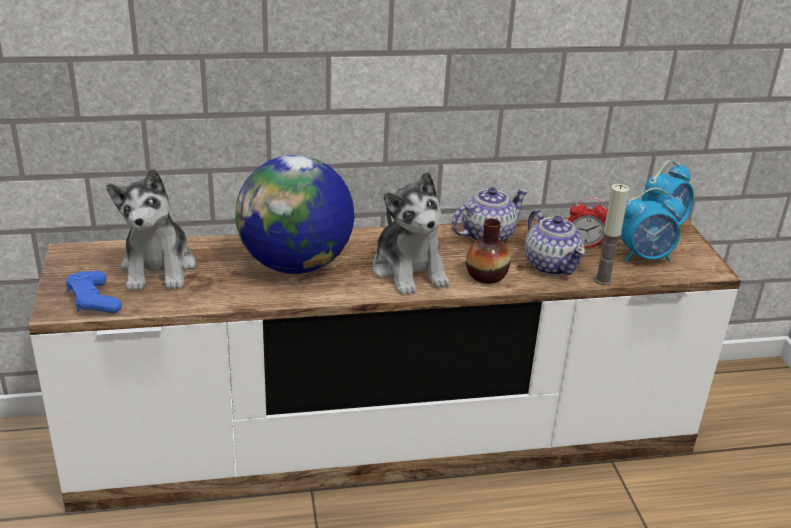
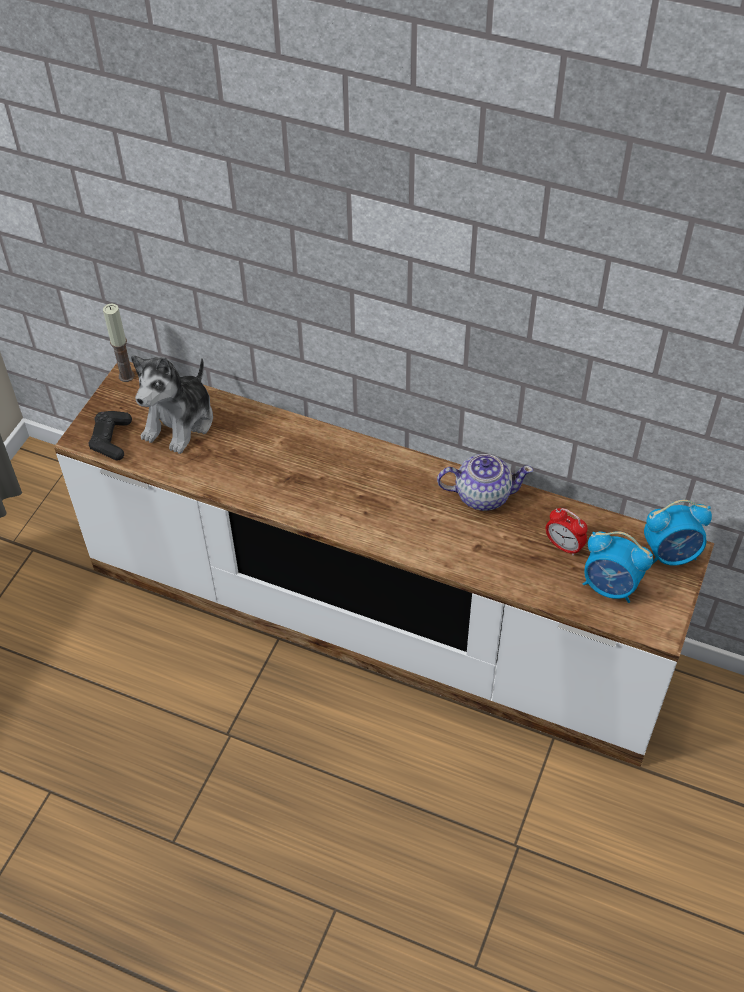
camera: 35 degrees right, 20 degrees up
blue game controller [66,271,122,313] -> black game controller [88,411,132,460]
globe [235,155,355,274] -> none
plush toy [373,172,450,295] -> none
vase [466,218,511,284] -> none
teapot [525,210,585,276] -> none
candle [594,184,630,285] -> candle moved to [103,304,135,382]

